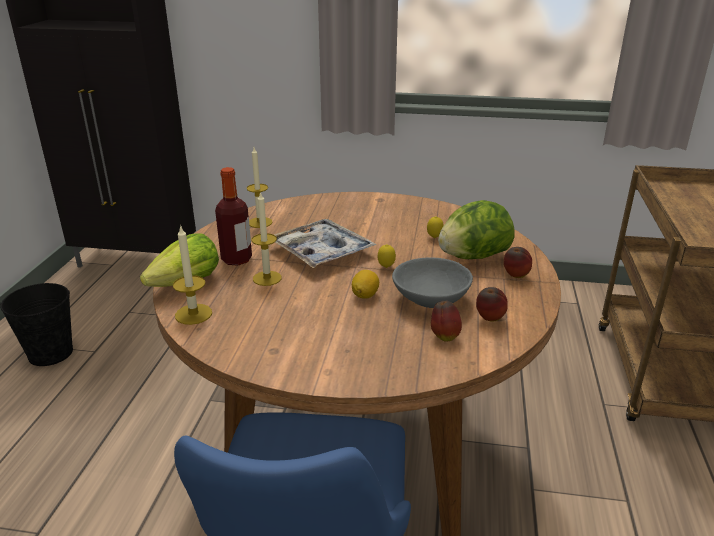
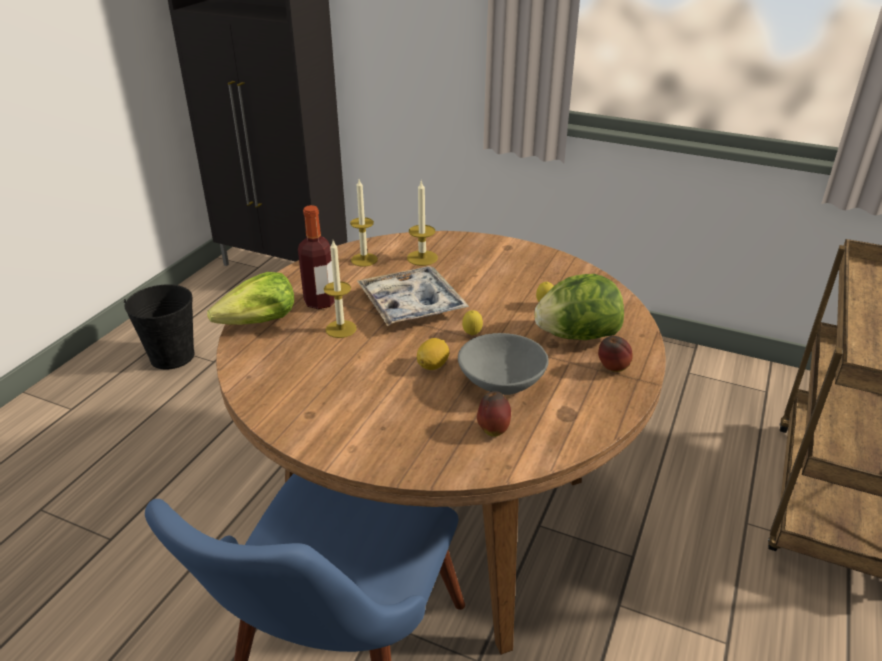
camera: 15 degrees right, 5 degrees up
candle [173,225,212,325] -> candle moved to [407,181,438,266]
apple [476,287,508,321] -> none

